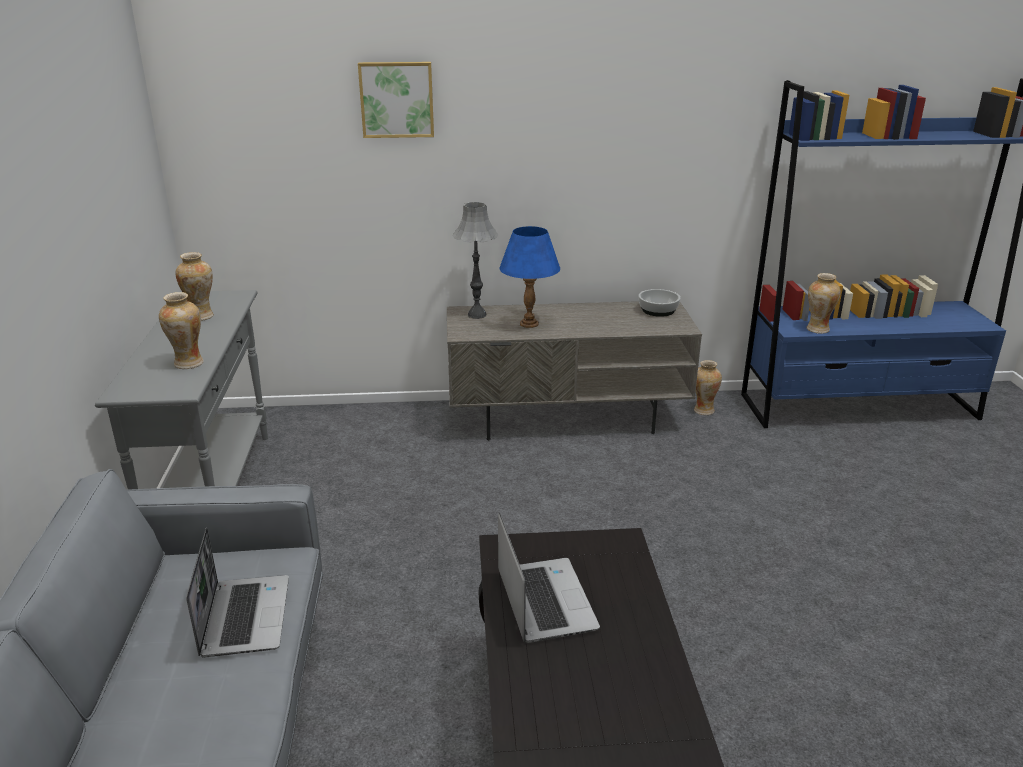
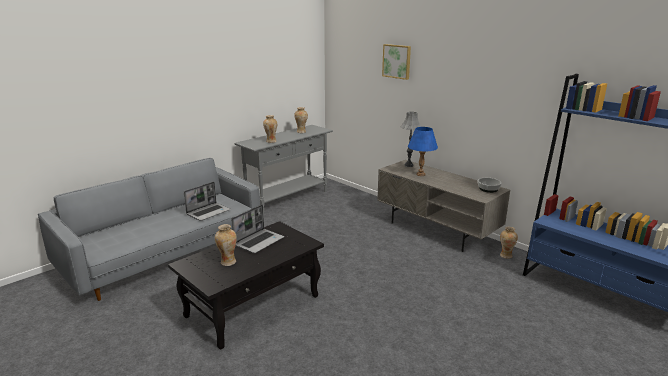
camera: 50 degrees right, 5 degrees down
vase [807,273,841,334] -> vase moved to [215,224,237,266]

